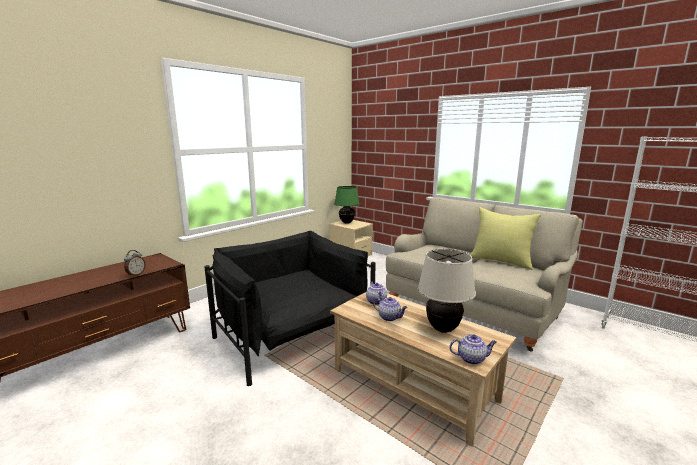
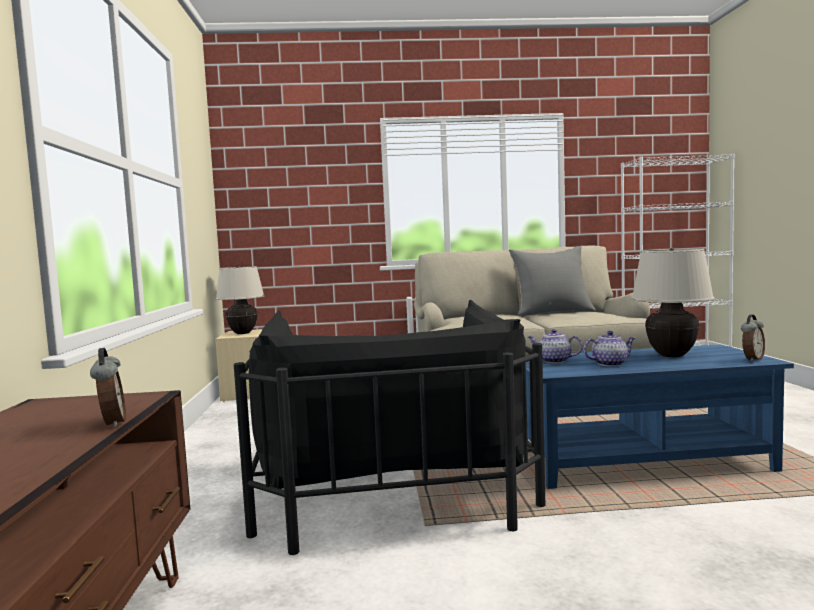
camera: 45 degrees left, 10 degrees down
black armchair [205,231,376,386] -> black armchair turned 105 degrees counterclockwise [234,300,545,555]
beige coffee table [330,292,516,447] -> blue coffee table [526,344,794,489]
green table lamp [334,186,360,224] -> beige table lamp [216,266,265,334]
teapot [449,334,497,364] -> alarm clock [741,314,765,362]
yellow pillow [470,207,541,270] -> grey pillow [509,246,596,316]

